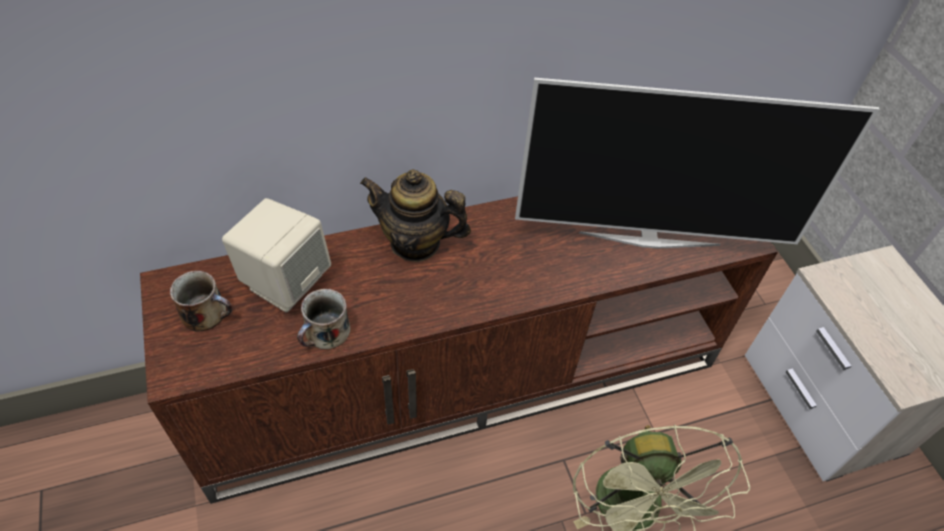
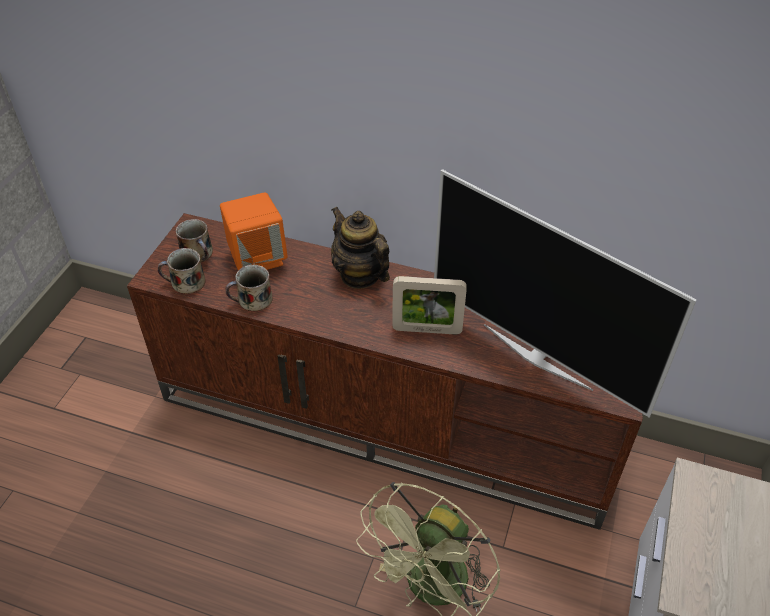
camera: 40 degrees right, 5 degrees down
beige speaker [222,198,331,312] -> orange speaker [220,192,288,270]
none -> mug [158,248,206,294]
none -> picture frame [392,276,467,334]

